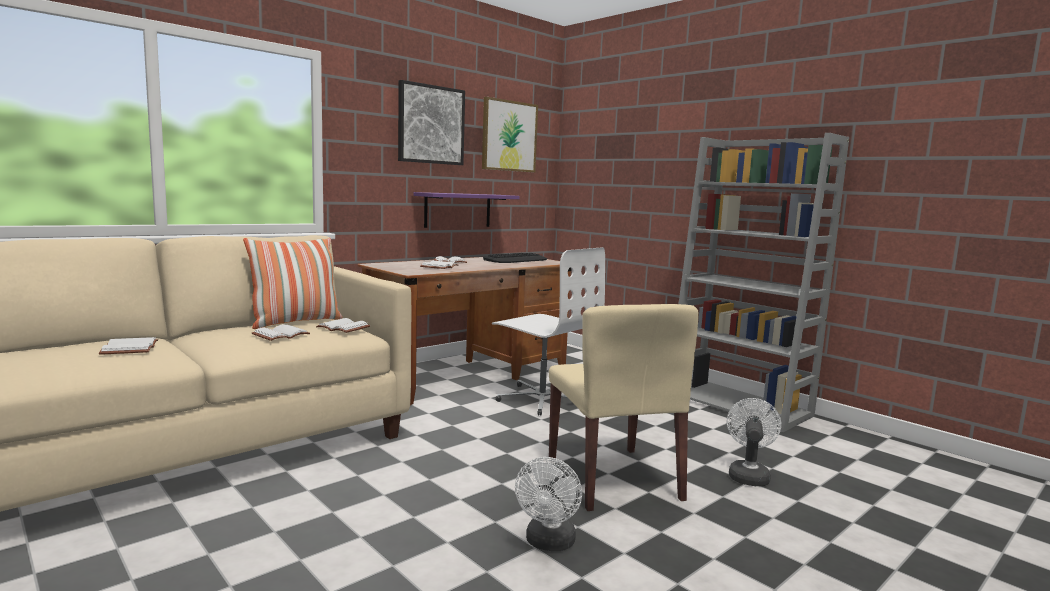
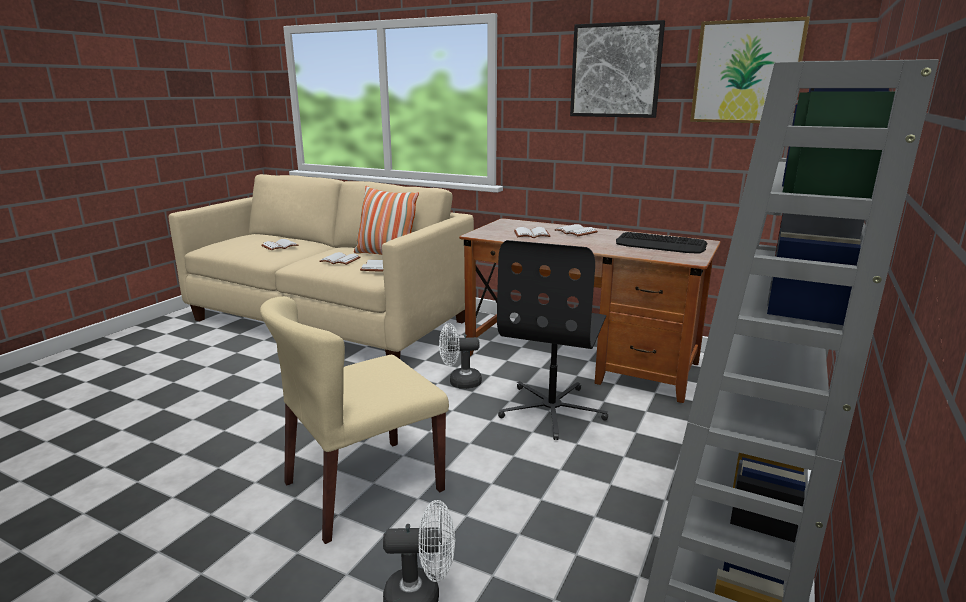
camera: 70 degrees right, 10 degrees up
purple shelf [413,192,520,228] -> none
white office chair [492,247,605,416] -> black office chair [497,240,608,440]
white fan [515,457,582,551] -> white fan moved to [439,323,482,389]

